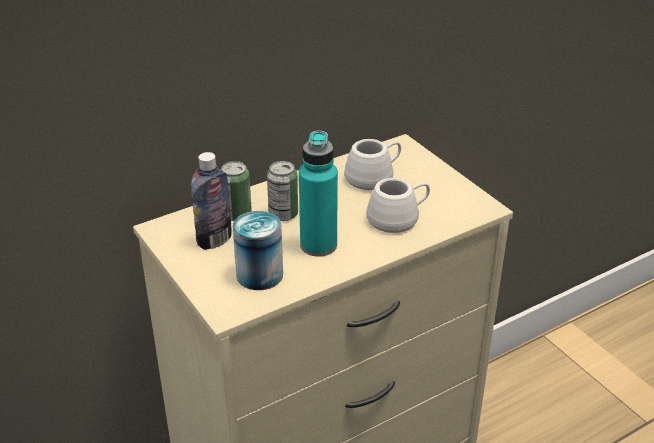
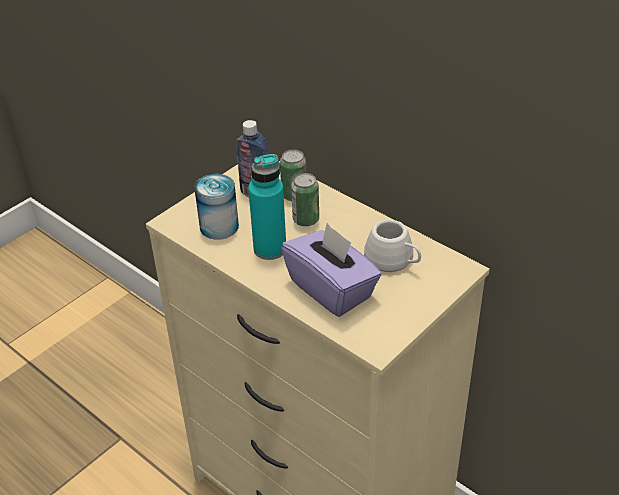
camera: 75 degrees right, 5 degrees up
white mug [366,178,430,233] -> purple tissue box [281,223,382,317]

